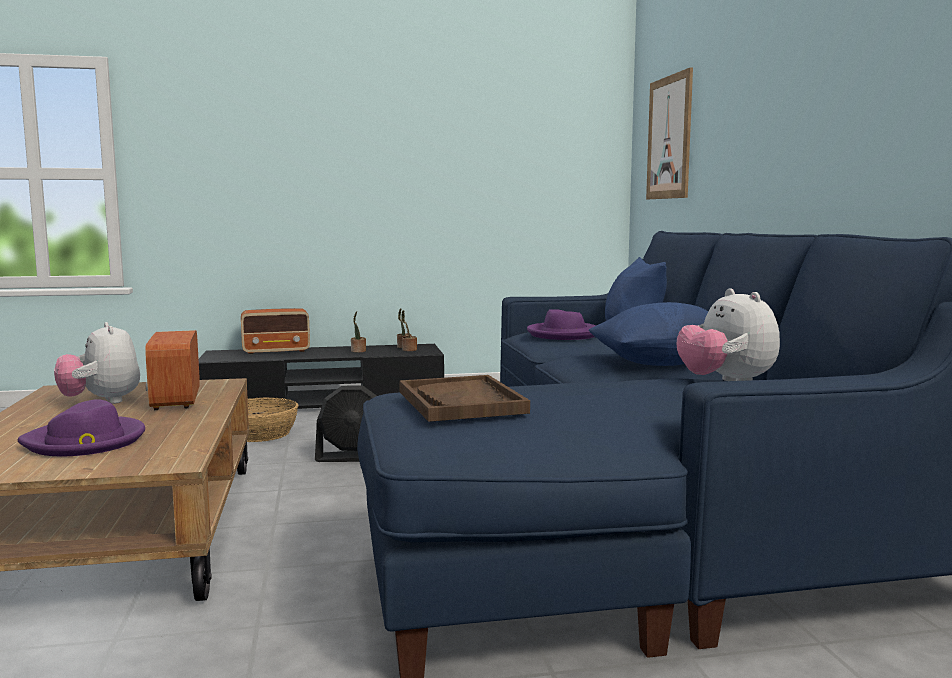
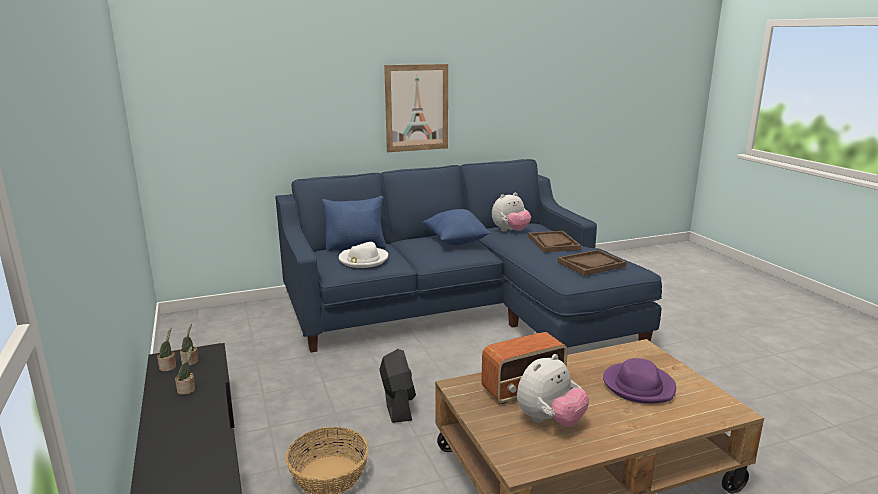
camera: 100 degrees left, 10 degrees up
radio [241,308,310,355] -> none
purple hat [527,309,596,340] -> white hat [339,242,388,268]
picture [646,67,693,199] -> picture moved to [384,64,448,152]
none -> brown tray [528,231,581,252]

